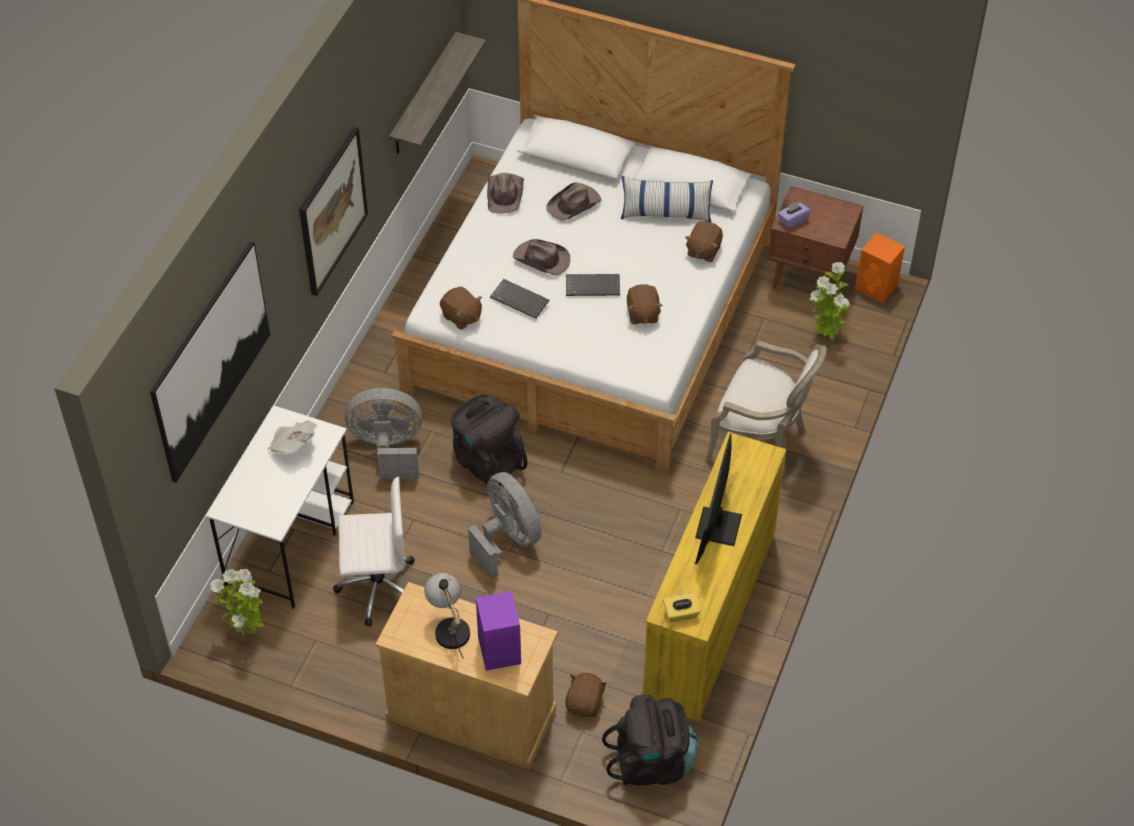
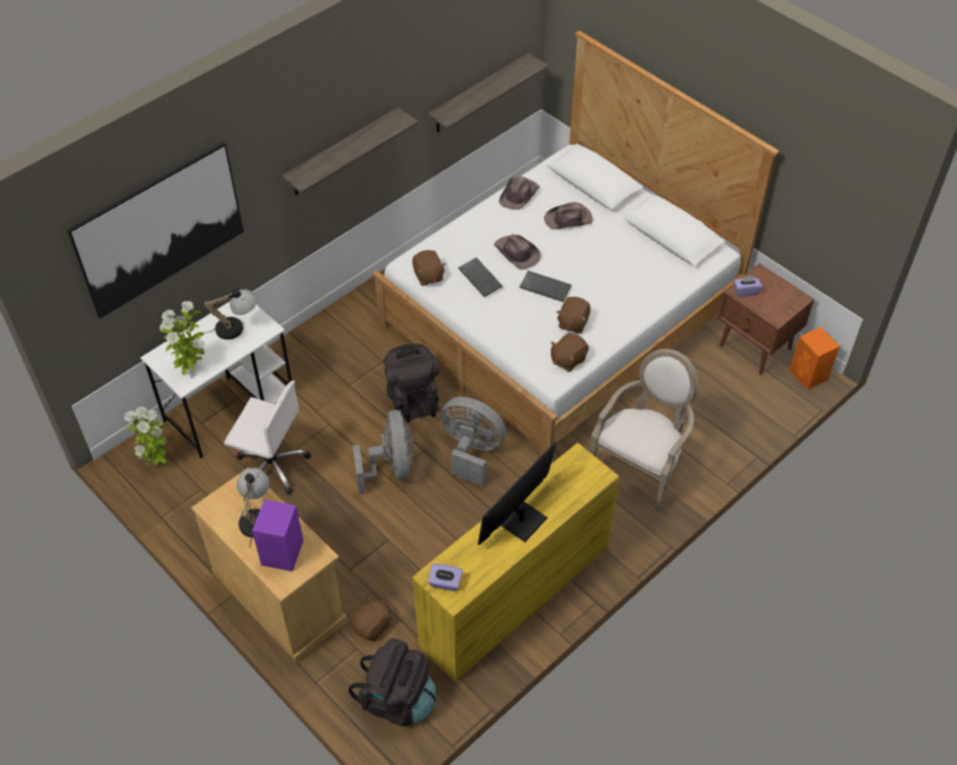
camera: 25 degrees right, 0 degrees up
newspaper [268,421,317,454] -> table lamp [204,289,257,340]
picture [299,127,368,296] -> shelf [282,107,418,195]
grey fan [345,388,422,479] -> grey fan moved to [441,397,506,486]
pillow [621,176,713,222] -> none
yellow tissue box [663,592,701,622] -> purple tissue box [428,564,463,591]
brown plush toy [685,221,723,262] -> brown plush toy moved to [551,333,589,372]
armchair [706,341,827,475] -> armchair turned 105 degrees counterclockwise [590,349,699,512]
potted plant [809,262,850,340] -> potted plant moved to [159,301,205,375]

